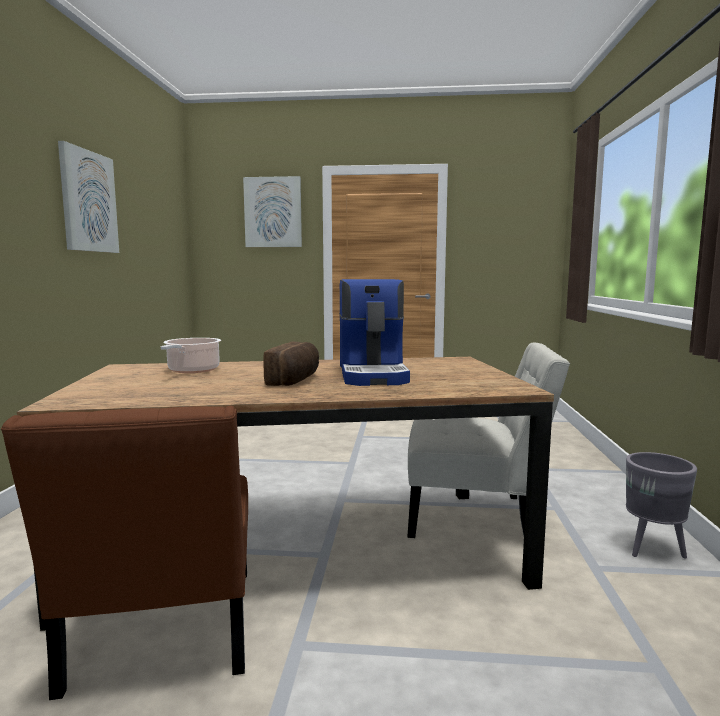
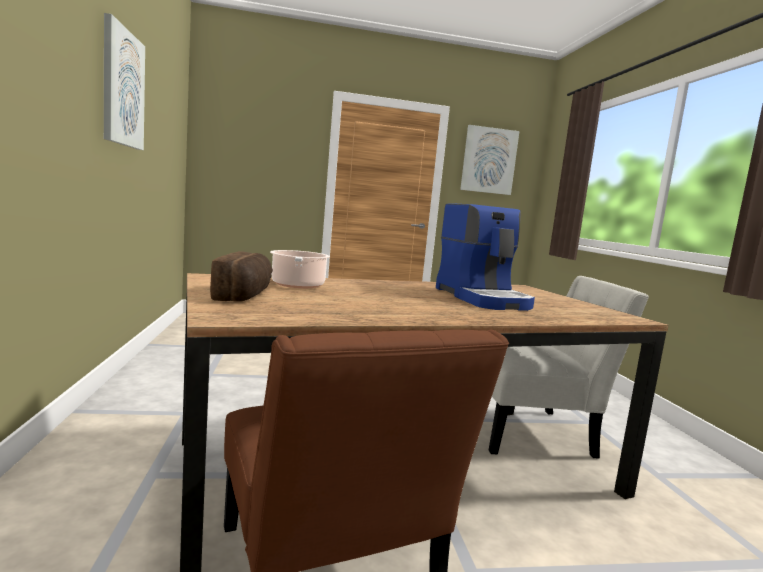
camera: 15 degrees left, 0 degrees up
picture [243,176,302,247] -> picture moved to [460,125,520,195]
bread [263,342,319,386] -> bread moved to [210,251,273,302]
grey planter [626,452,697,558] -> none

